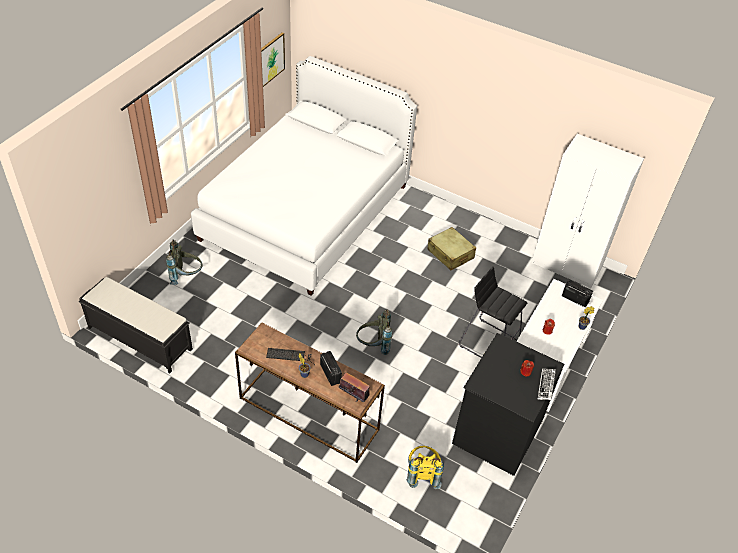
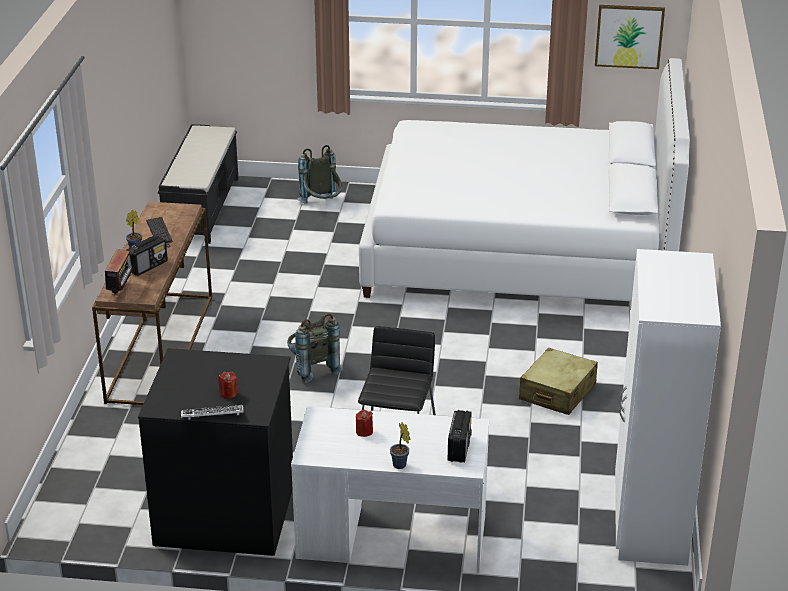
camera: 70 degrees right, 15 degrees down
yellow backpack [407,446,444,489] -> none

